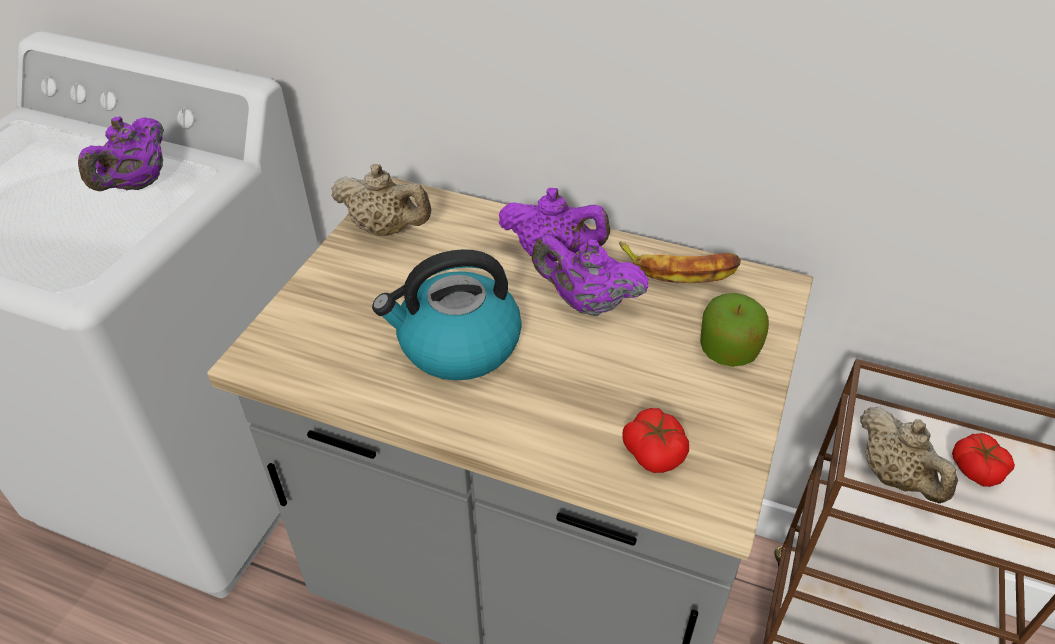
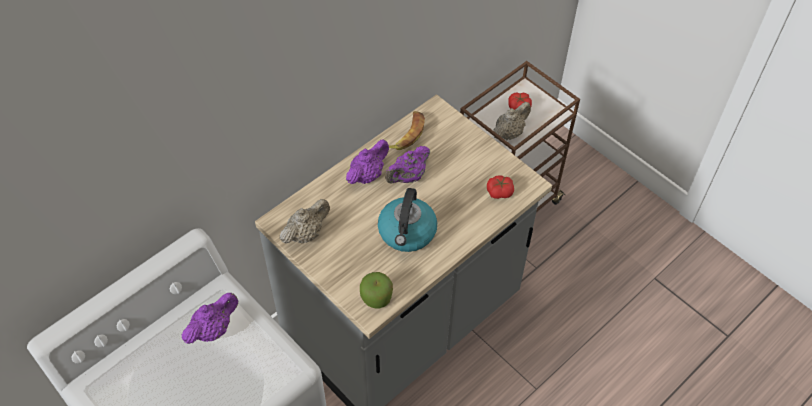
camera: 65 degrees left, 10 degrees up
purple teapot [78,116,164,191] -> purple teapot turned 90 degrees counterclockwise [182,293,238,344]
apple [700,293,769,367] -> apple moved to [360,272,393,308]
beige teapot [860,407,958,503] -> beige teapot turned 45 degrees counterclockwise [493,102,531,140]

